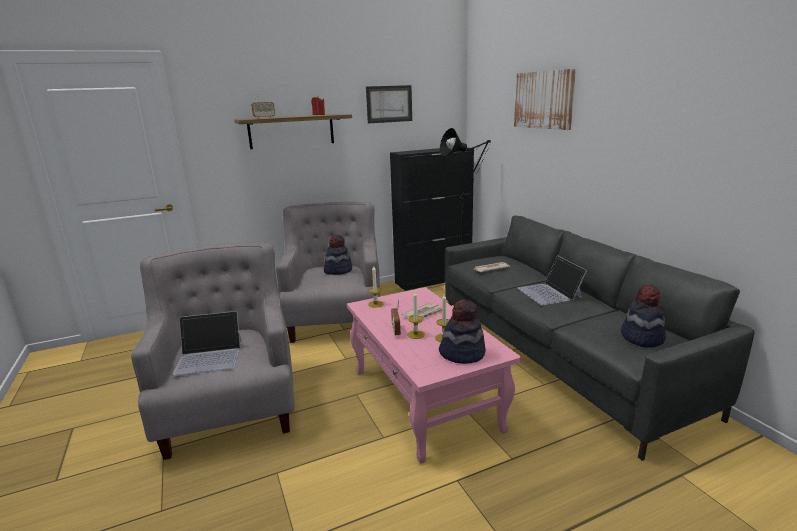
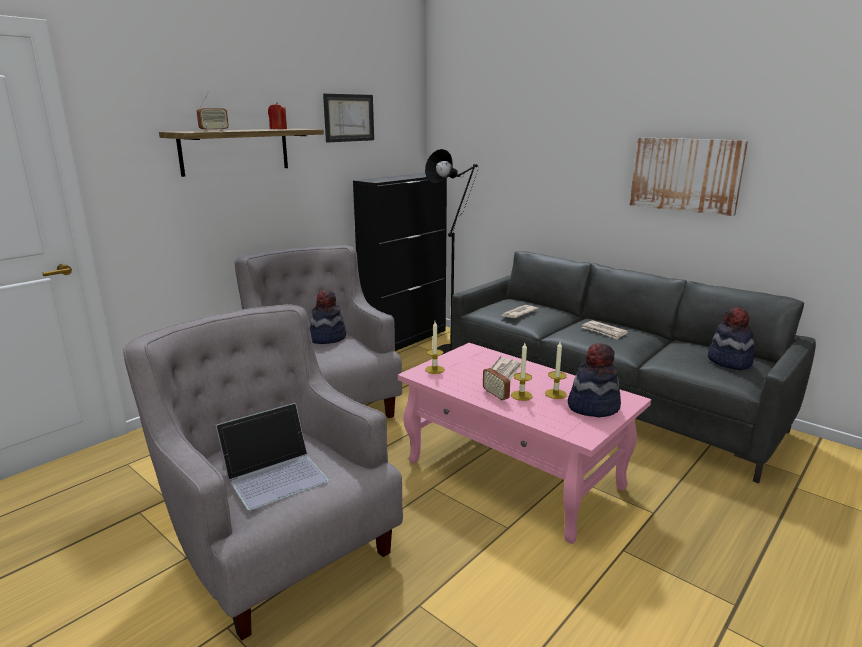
camera: 25 degrees left, 0 degrees up
picture [514,69,576,130] -> picture moved to [630,137,748,216]
laptop [518,255,587,305] -> newspaper [582,320,628,340]

